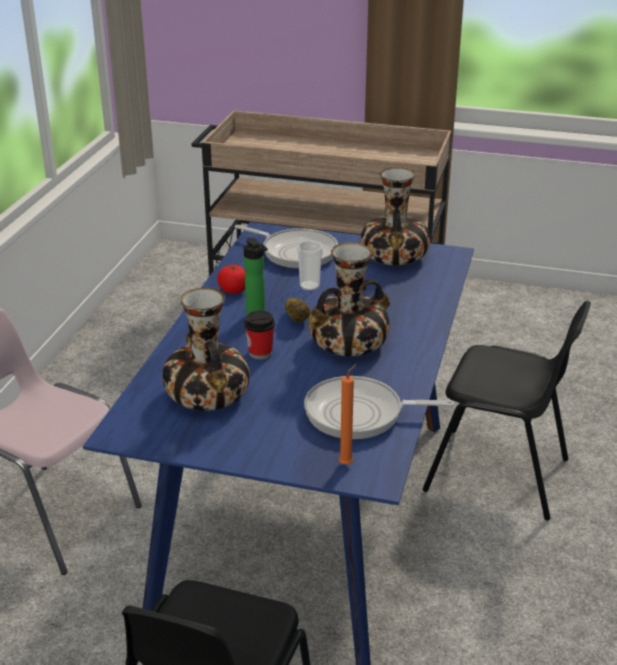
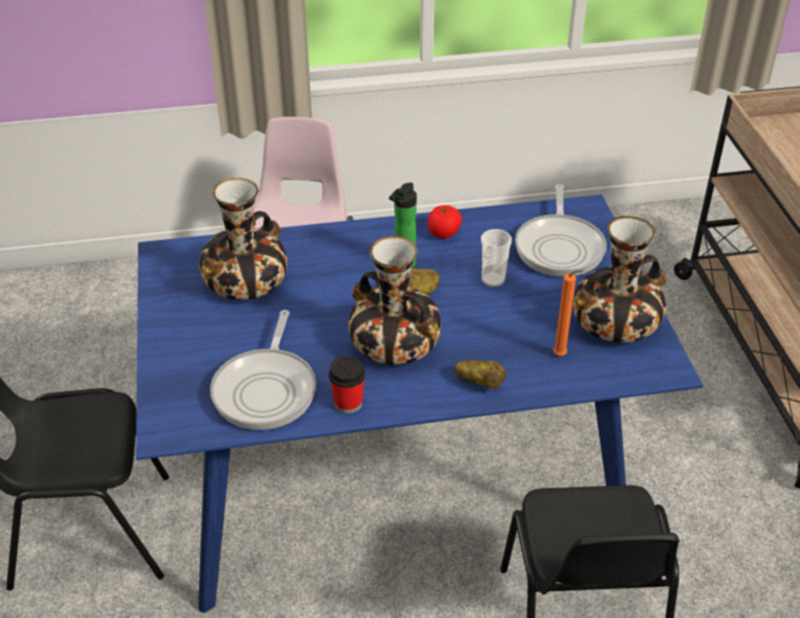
camera: 65 degrees right, 10 degrees up
cup [244,310,275,360] -> cup moved to [329,356,365,414]
frying pan [304,376,455,439] -> frying pan turned 150 degrees counterclockwise [210,310,316,430]
orange candle [339,364,356,465] -> orange candle moved to [553,270,584,356]
none -> potato [454,360,506,389]

